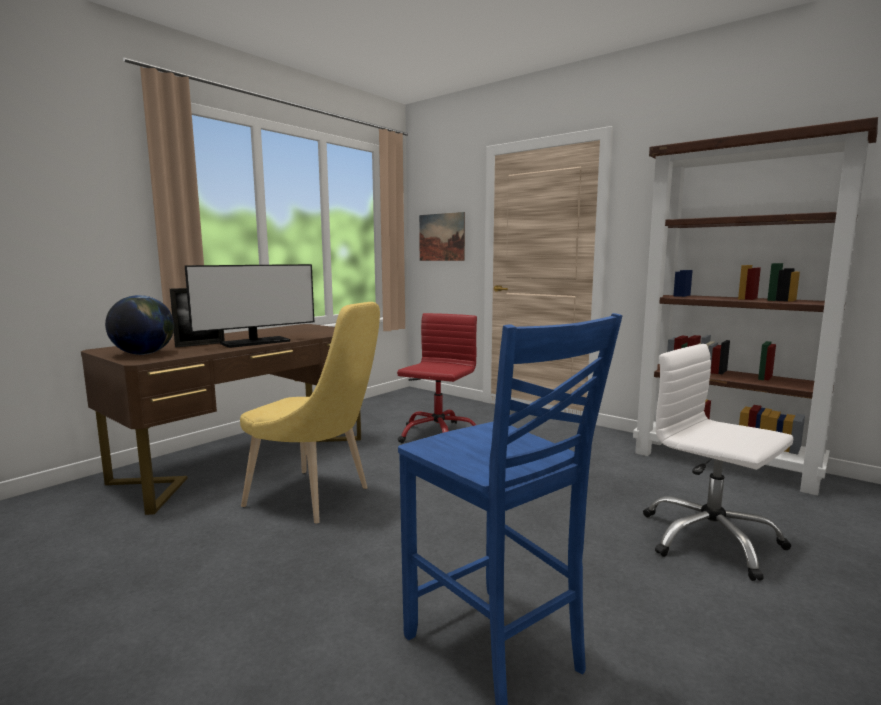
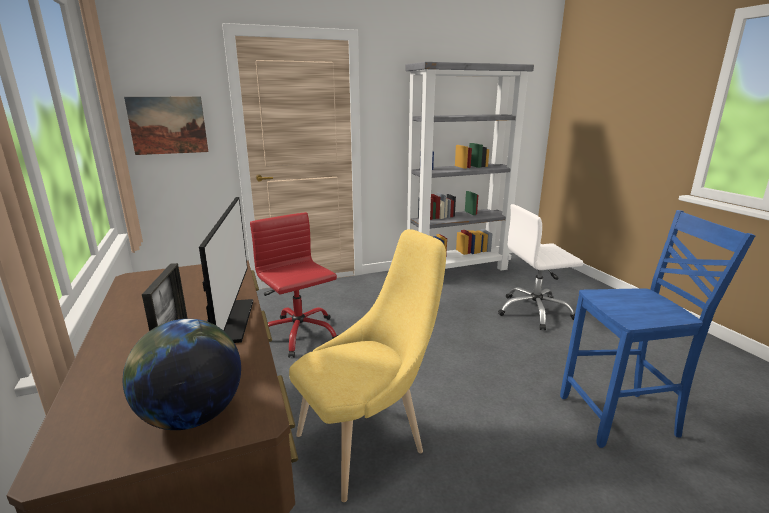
camera: 60 degrees left, 10 degrees up
brown bookcase [633,117,878,496] -> grey bookcase [406,62,534,271]

